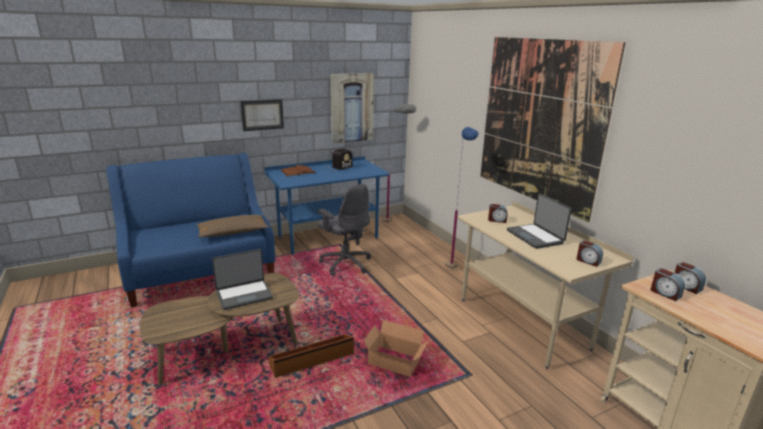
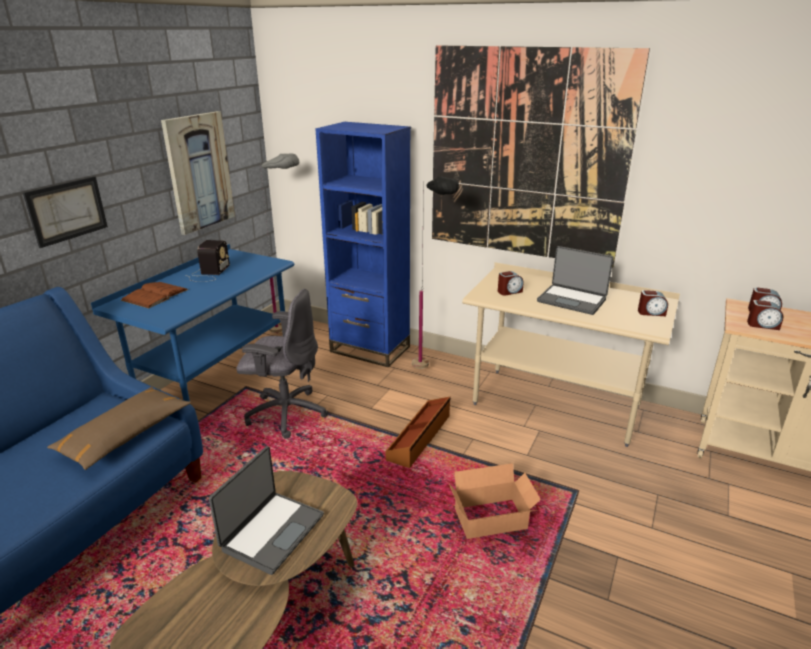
camera: 35 degrees left, 5 degrees up
brown storage box [268,334,354,378] -> brown storage box moved to [386,397,451,468]
blue floor lamp [445,127,479,269] -> black floor lamp [412,176,459,369]
none -> blue bookcase [315,122,411,367]

